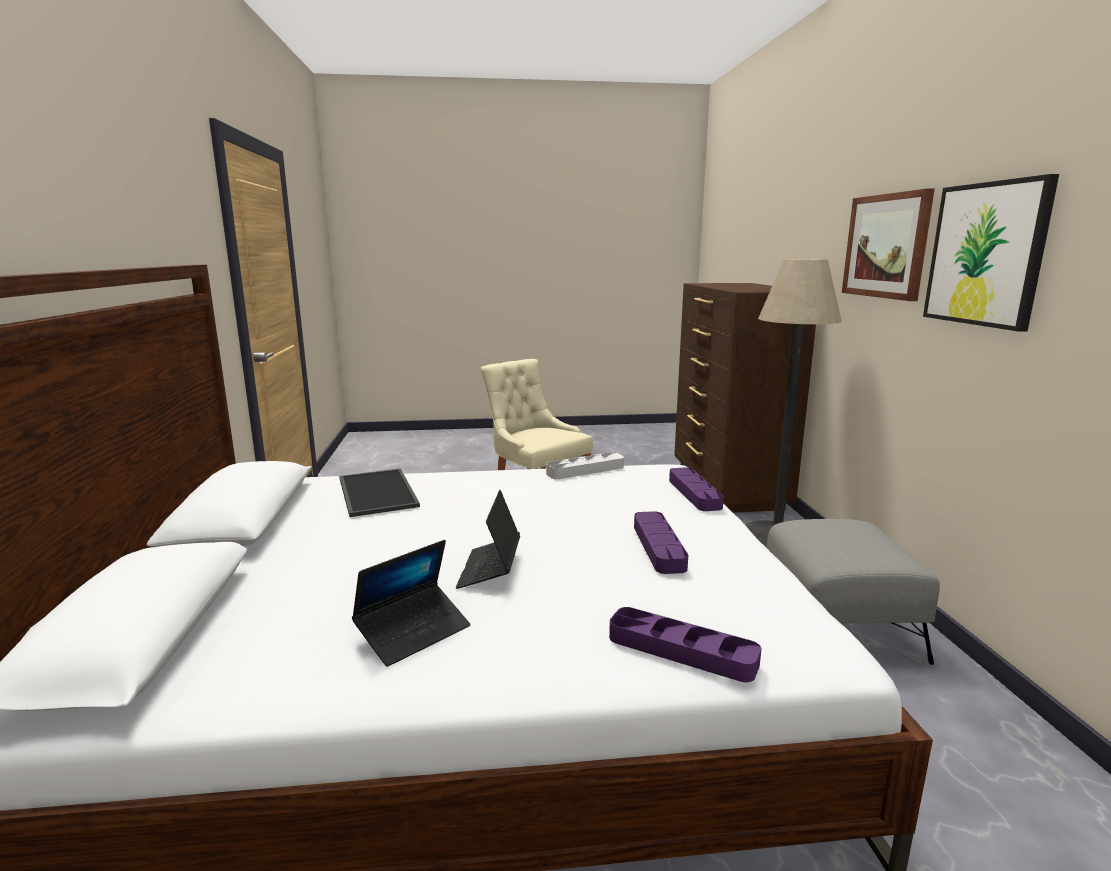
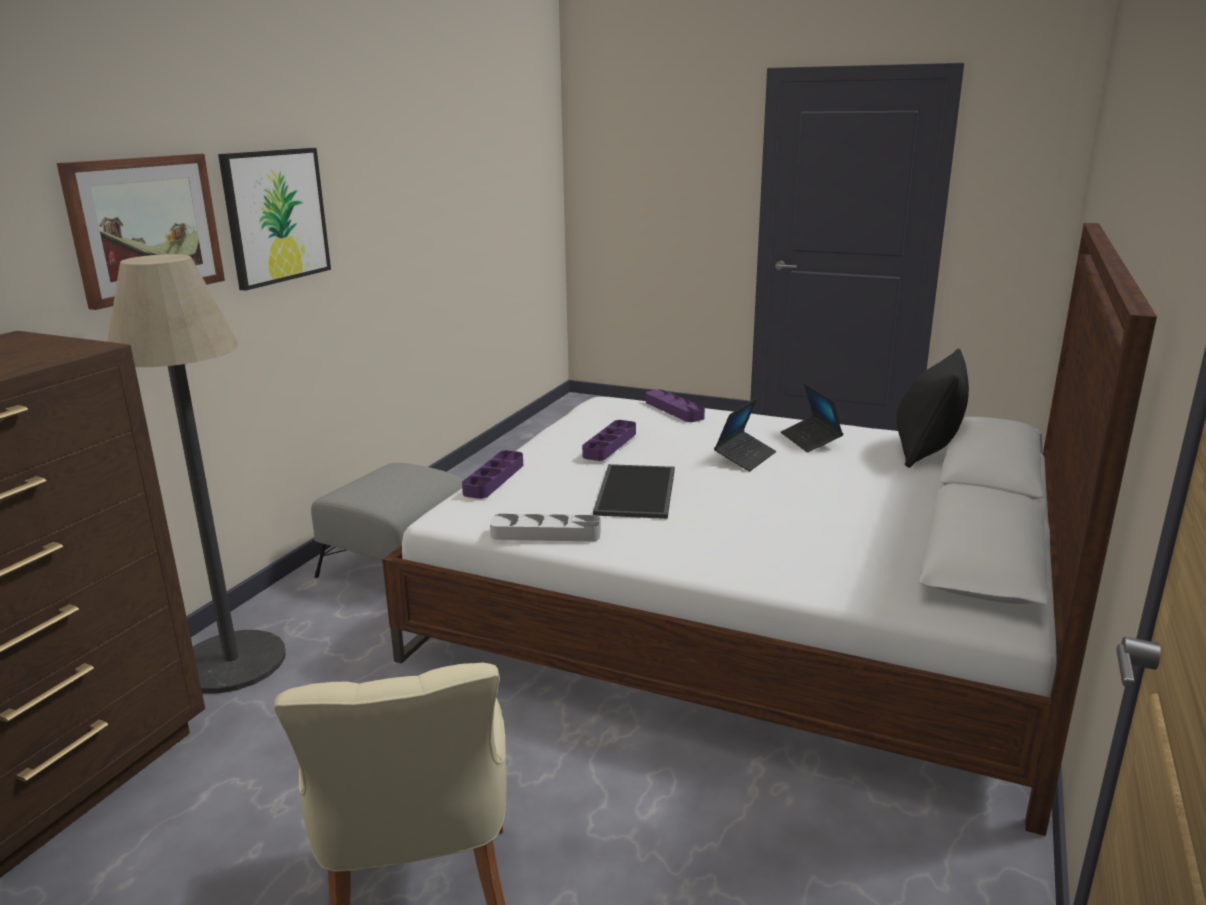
camera: 150 degrees left, 5 degrees up
tray [339,468,420,517] -> tray moved to [593,464,675,519]
laptop [352,540,470,667] -> laptop turned 90 degrees counterclockwise [781,383,843,452]
none -> black pillow [896,349,969,468]

